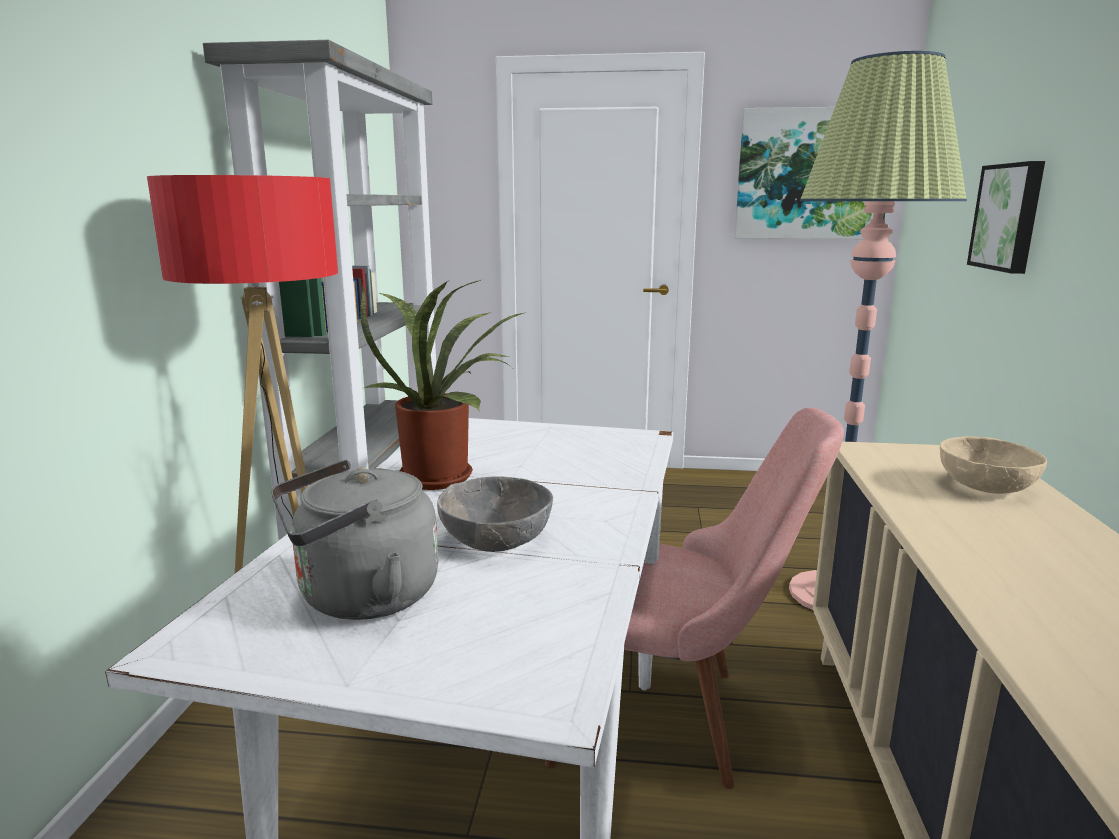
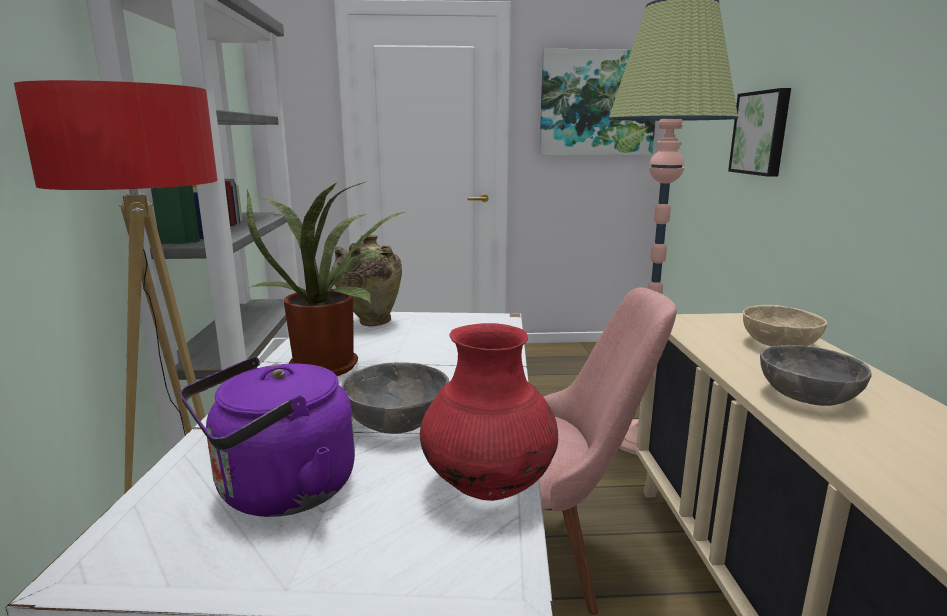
camera: 10 degrees left, 0 degrees up
grey kettle [271,460,438,620] -> purple kettle [180,356,355,517]
none -> beige vase [332,235,402,327]
none -> red vase [420,323,558,501]
none -> grey bowl [760,345,872,406]

